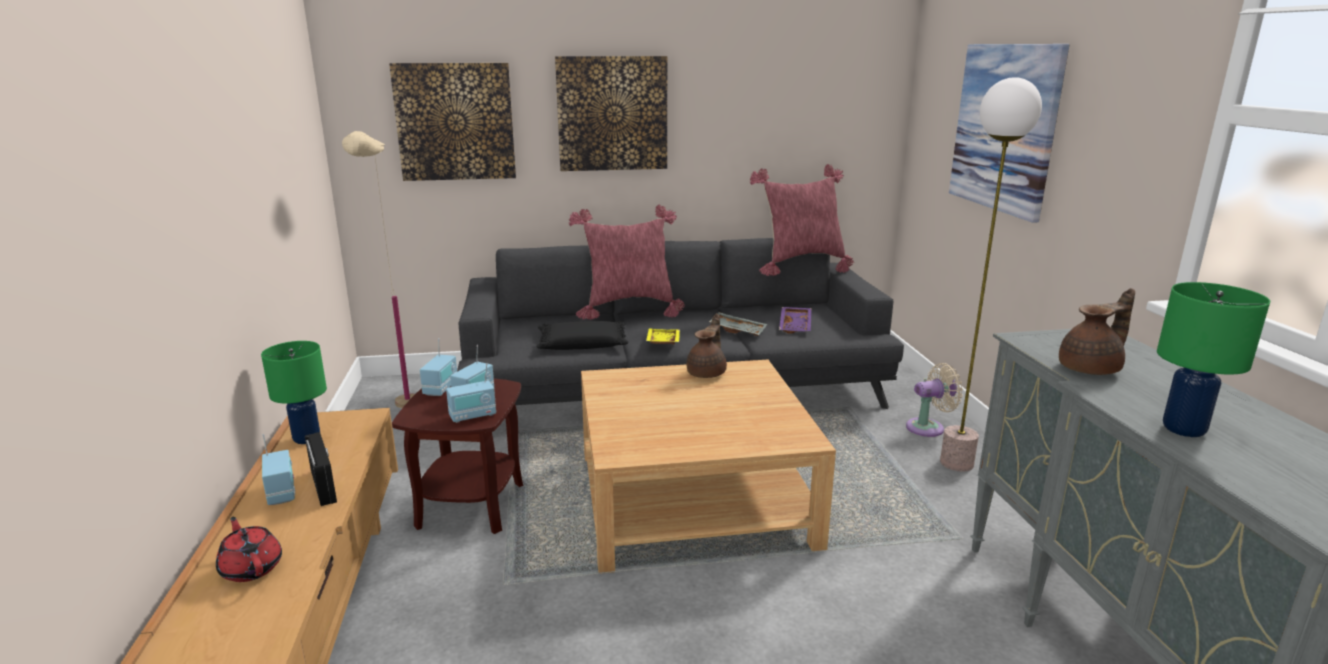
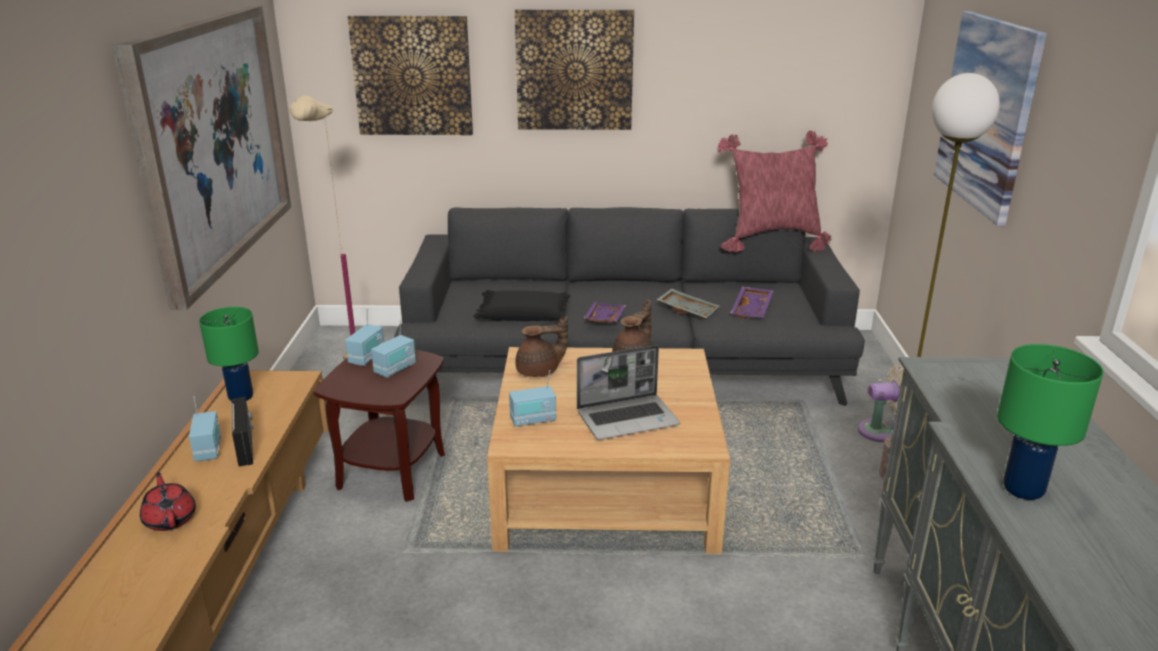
camera: 10 degrees right, 5 degrees up
radio [446,363,496,423] -> radio moved to [509,370,556,427]
red pillow [569,204,685,320] -> none
yellow tray [646,328,680,344] -> purple tray [584,302,626,323]
brown teapot [1059,288,1135,375] -> brown teapot moved to [515,316,568,377]
none -> picture [112,6,291,310]
none -> laptop [577,345,680,440]

